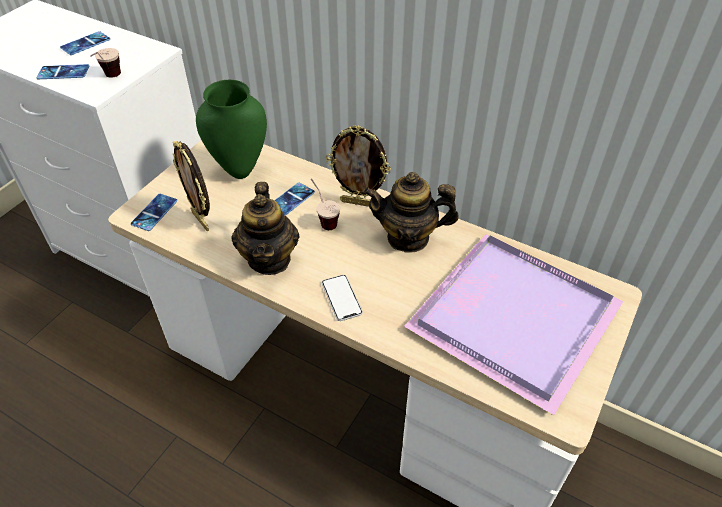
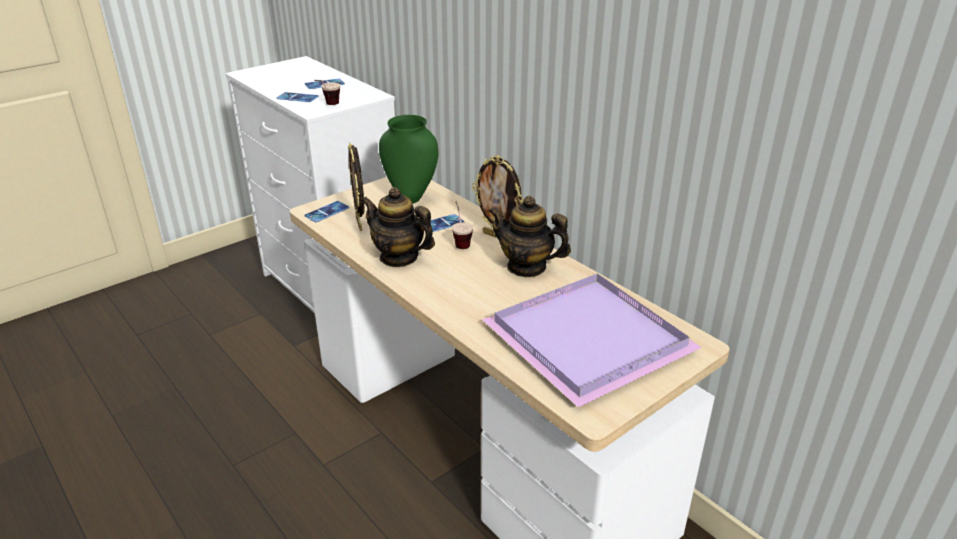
camera: 20 degrees right, 15 degrees down
teapot [231,182,299,275] -> teapot turned 105 degrees clockwise [361,187,435,267]
phone [322,275,363,321] -> none

